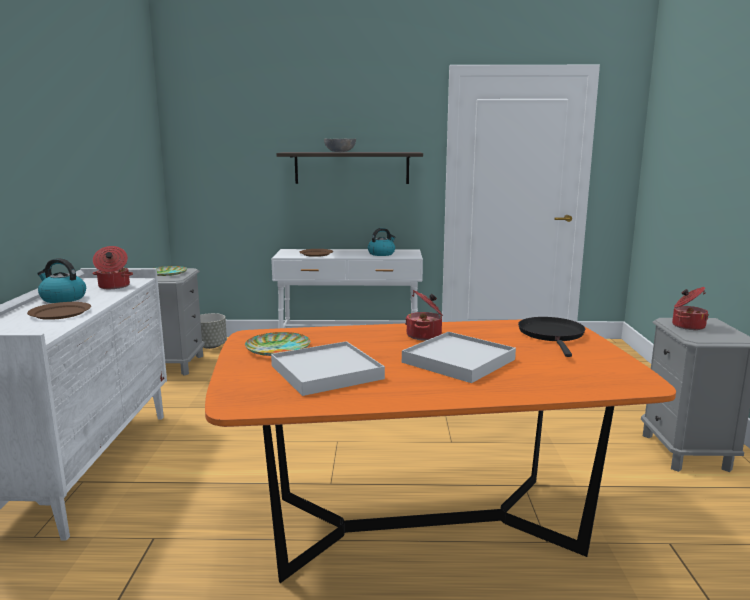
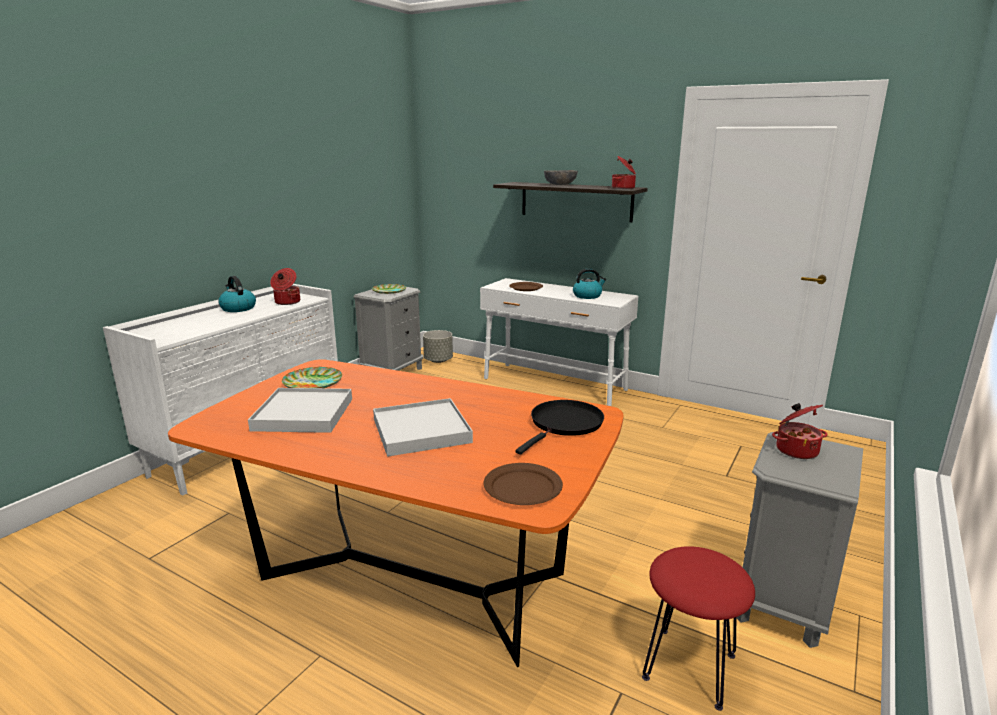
camera: 30 degrees right, 5 degrees up
brown plate [27,302,91,320] -> brown plate moved to [484,463,563,505]
cooking pot [405,290,443,341] -> cooking pot moved to [612,156,636,189]
none -> red stool [642,546,755,711]

